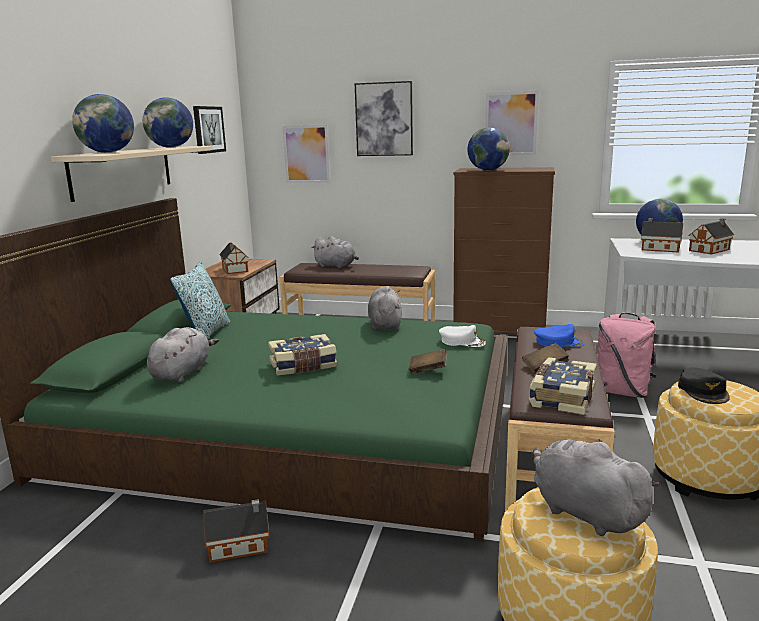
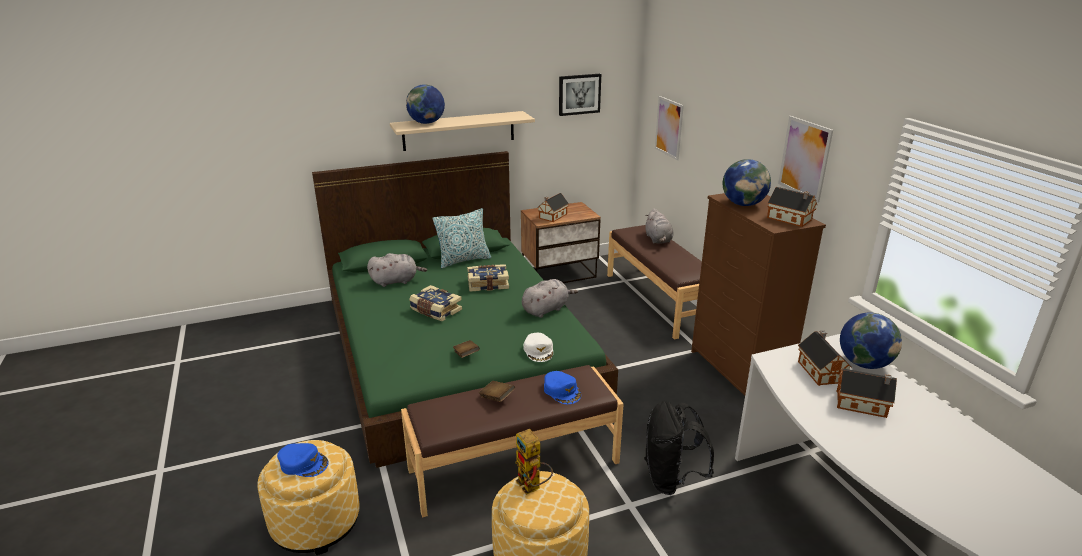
camera: 55 degrees right, 10 degrees up
globe [143,97,193,148] -> none
toy house [203,499,269,563] -> toy house moved to [767,187,817,227]
picture [355,81,413,156] -> none
book [529,357,597,415] -> book moved to [467,264,509,292]
grey plush toy [532,439,661,536] -> blue cap [277,443,329,477]
pink backpack [598,313,657,398] -> black backpack [644,401,714,495]
black cap [678,368,730,404] -> toy robot [515,429,553,495]

